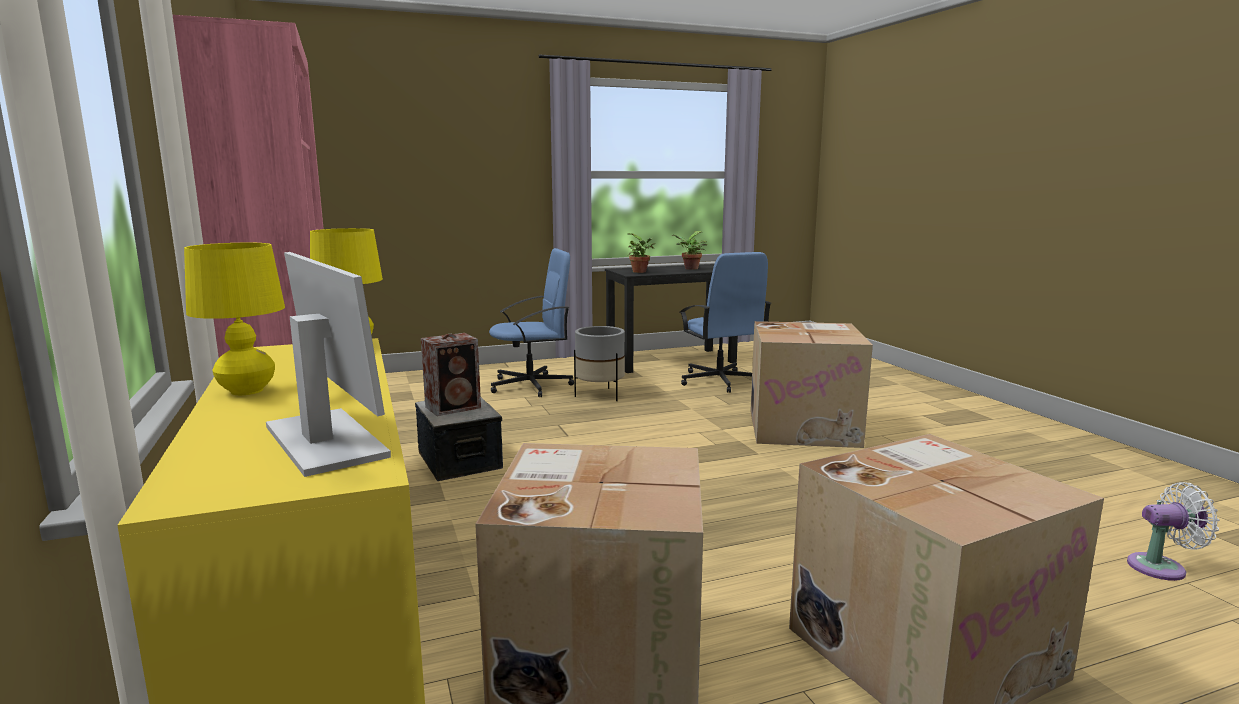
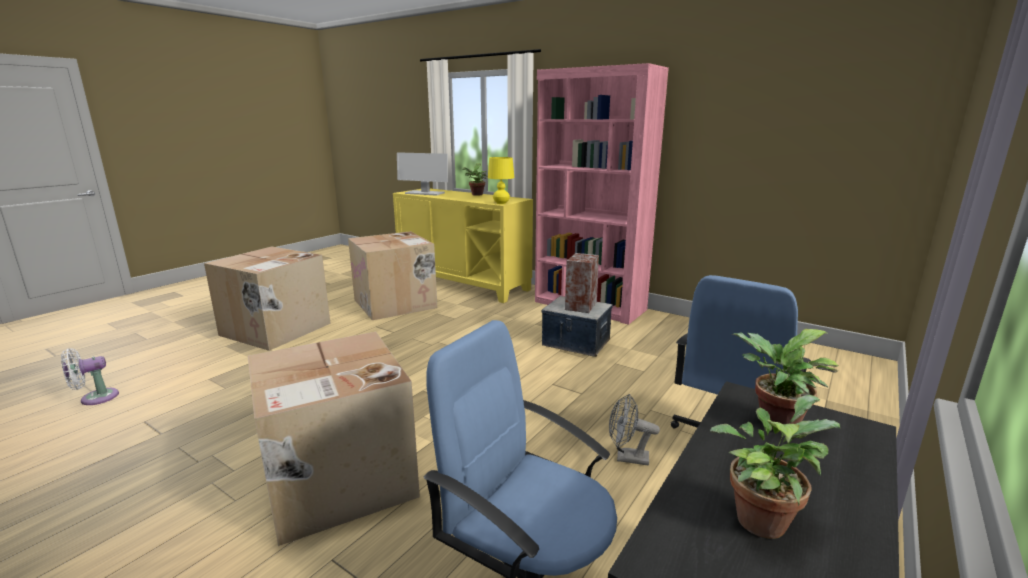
camera: 145 degrees right, 5 degrees up
yellow table lamp [184,243,285,395] -> potted plant [462,163,488,196]
grey planter [574,326,625,401] -> grey fan [609,394,660,466]

